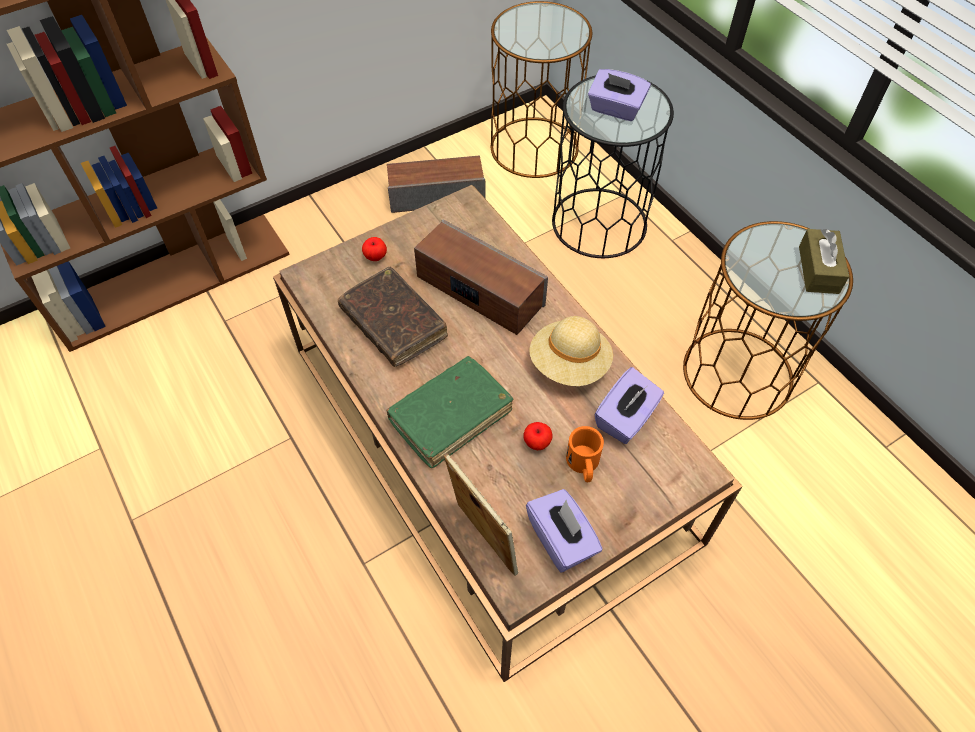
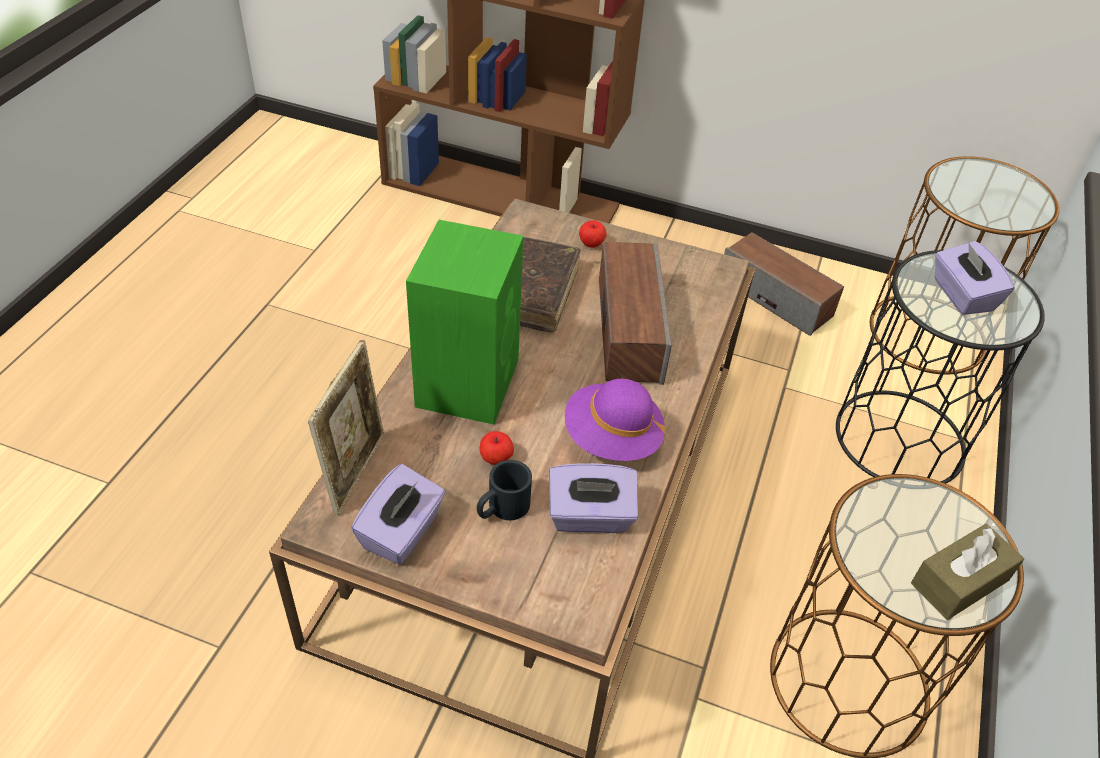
camera: 50 degrees right, 10 degrees down
green book [386,356,514,468] -> green speaker [406,220,524,425]
beige hat [530,316,613,386] -> purple hat [565,379,666,461]
orange mug [566,426,604,482] -> black mug [477,460,532,520]

